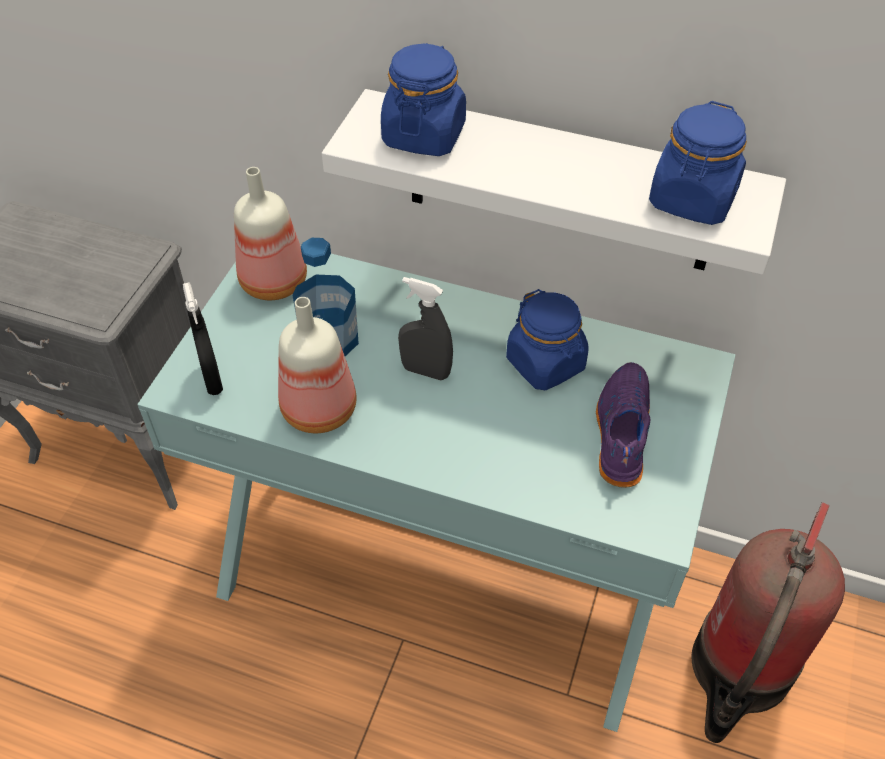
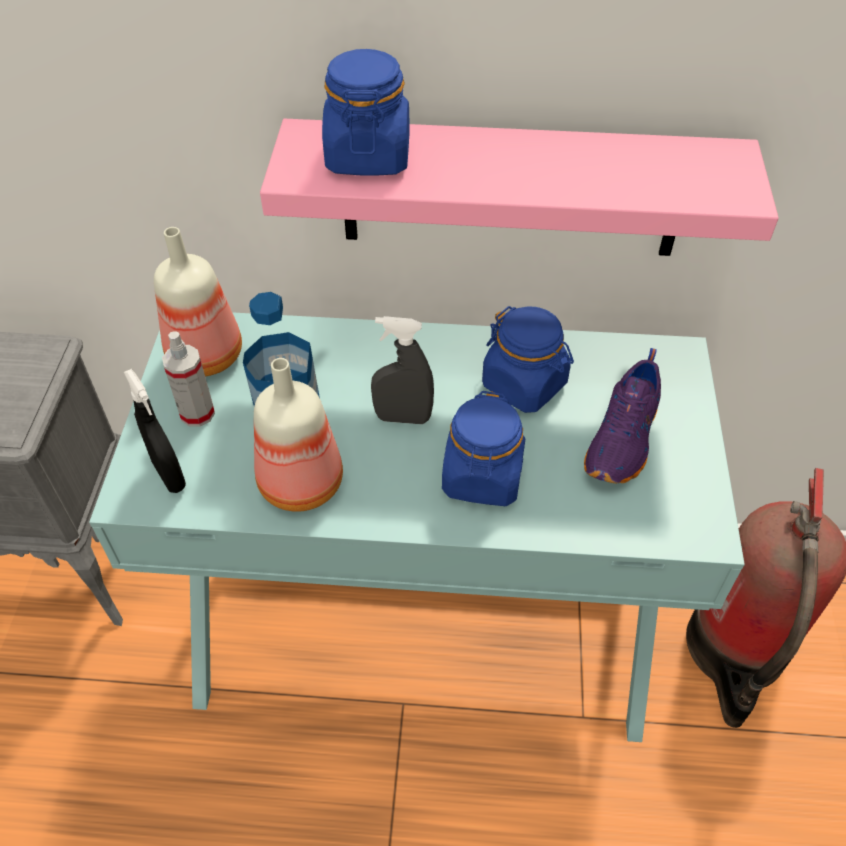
camera: 15 degrees left, 0 degrees up
white shelf [322,89,786,275] -> pink shelf [260,119,779,256]
purple shoe [596,362,650,488] -> purple shoe turned 150 degrees counterclockwise [584,348,661,483]
blue jar [649,101,747,225] -> blue jar moved to [442,391,525,506]
none -> spray bottle [162,331,215,427]

